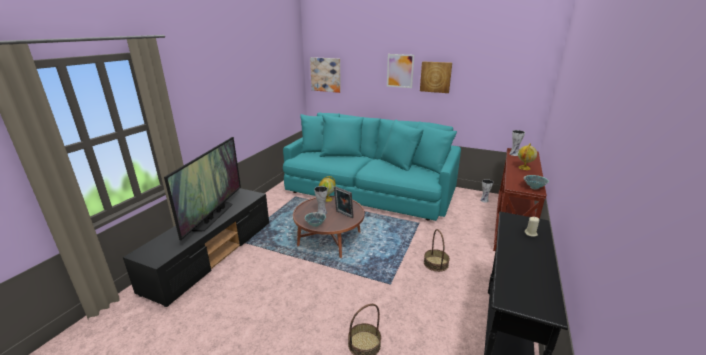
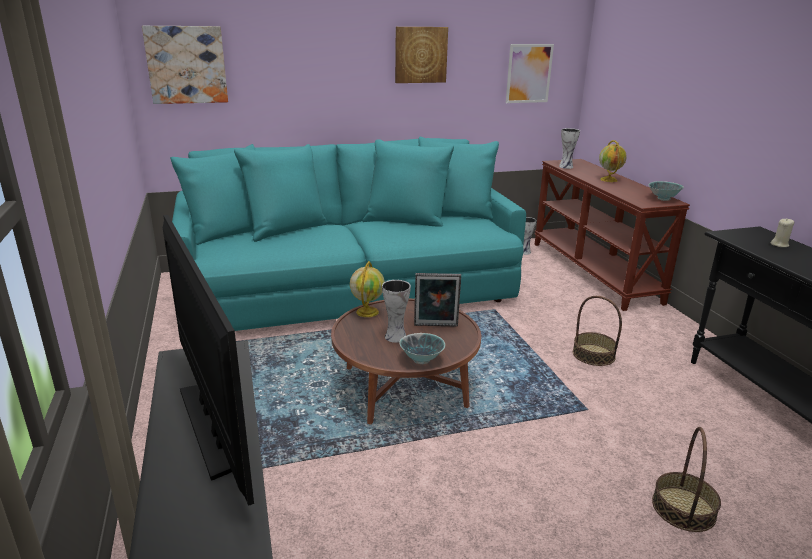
camera: 40 degrees left, 0 degrees up
picture [387,54,414,88] -> picture moved to [506,44,554,103]

